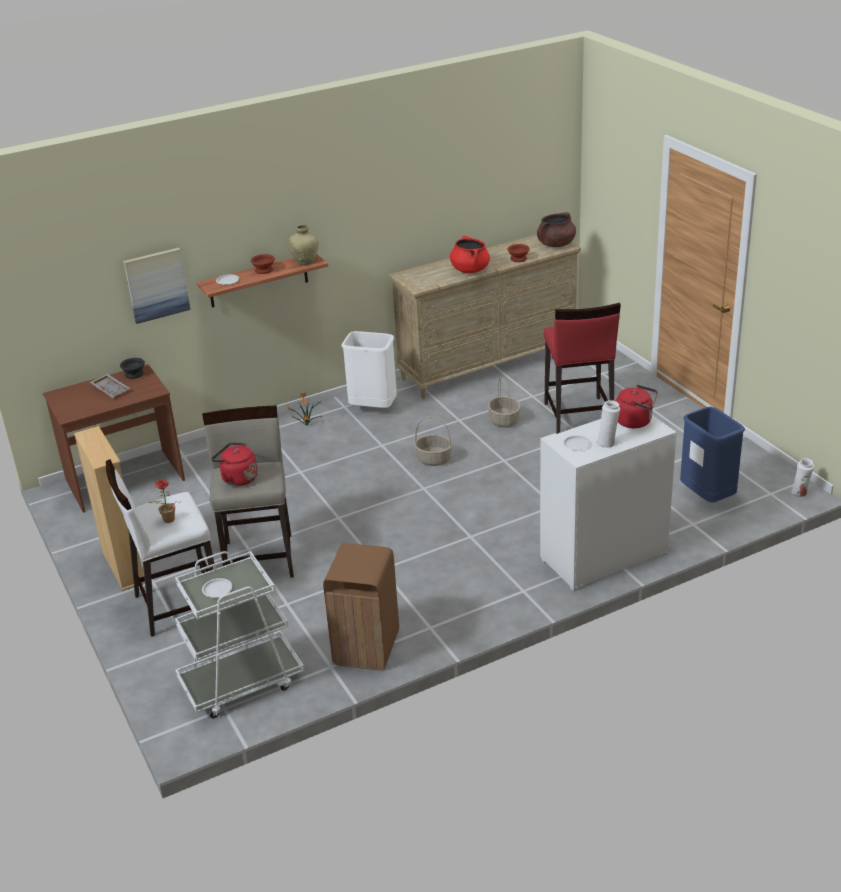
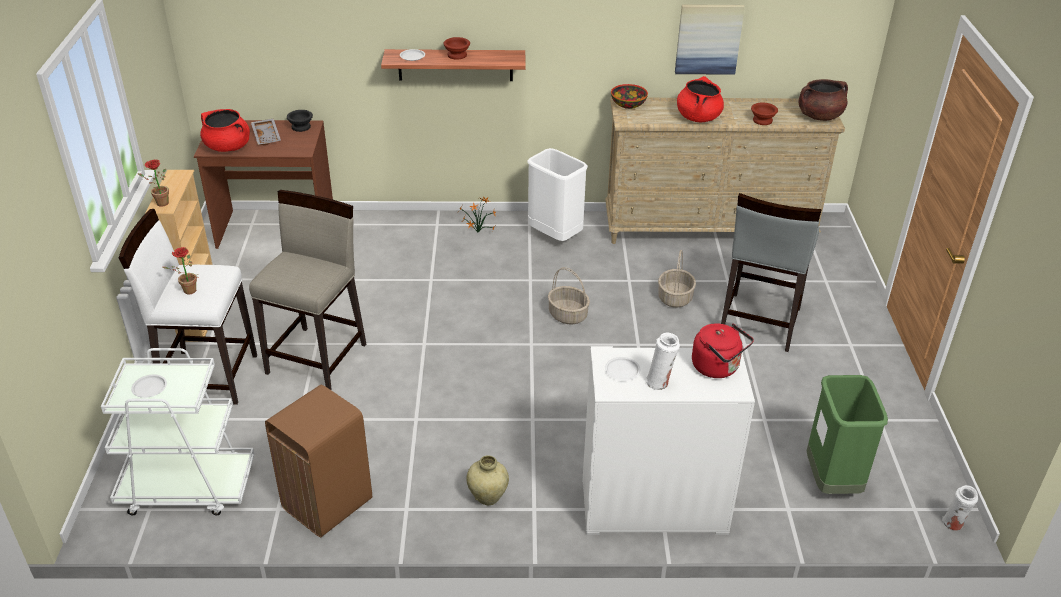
camera: 25 degrees right, 5 degrees up
picture [123,248,191,324] -> picture moved to [675,4,745,75]
red kettle [211,442,257,486] -> none
beige vase [288,225,319,265] -> beige vase moved to [466,455,509,505]
red stool [544,303,621,434] -> grey stool [721,193,822,352]
blue trash can [680,407,745,503] -> green trash can [807,375,888,494]
none -> potted plant [137,160,169,207]
none -> red cooking pot [200,109,250,152]
none -> bowl [611,84,648,109]

